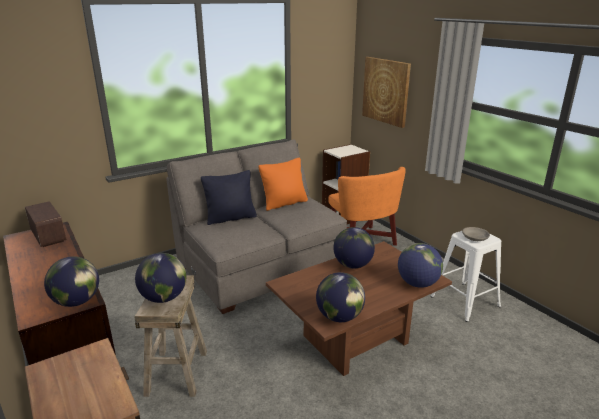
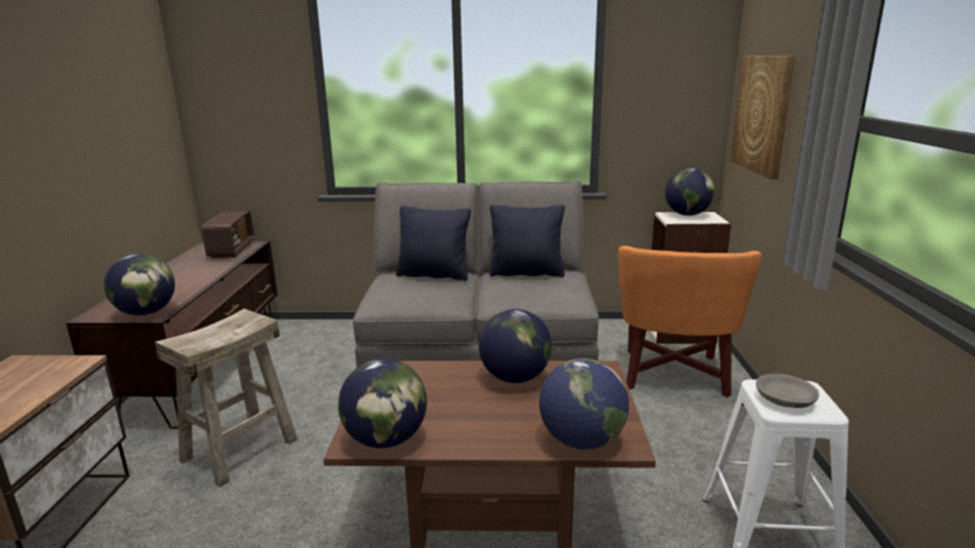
camera: 35 degrees right, 5 degrees down
globe [135,253,186,303] -> globe moved to [665,168,715,216]
orange pillow [258,158,308,211] -> black pillow [489,205,565,277]

